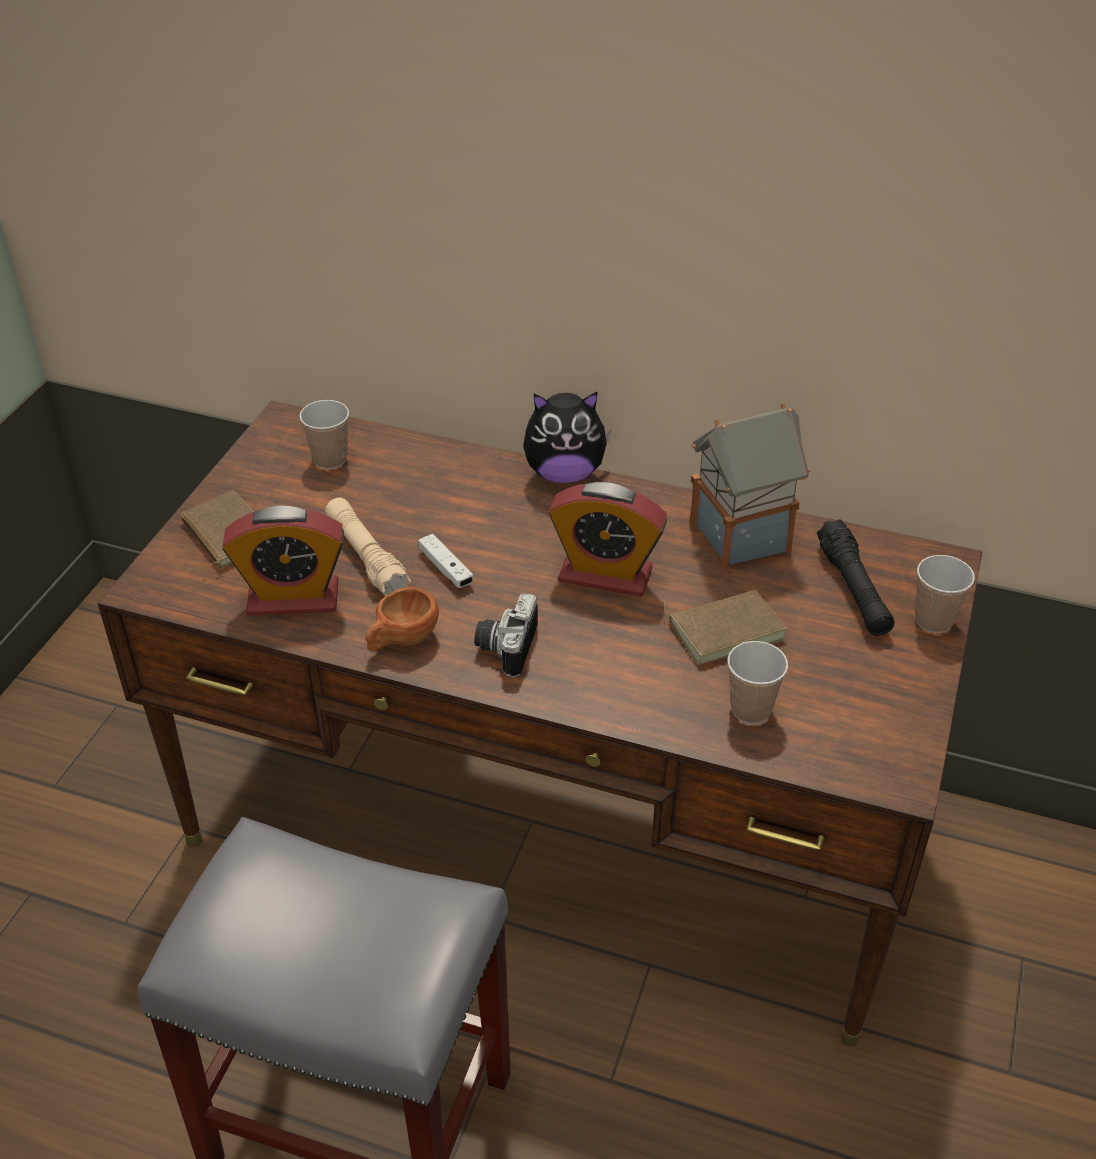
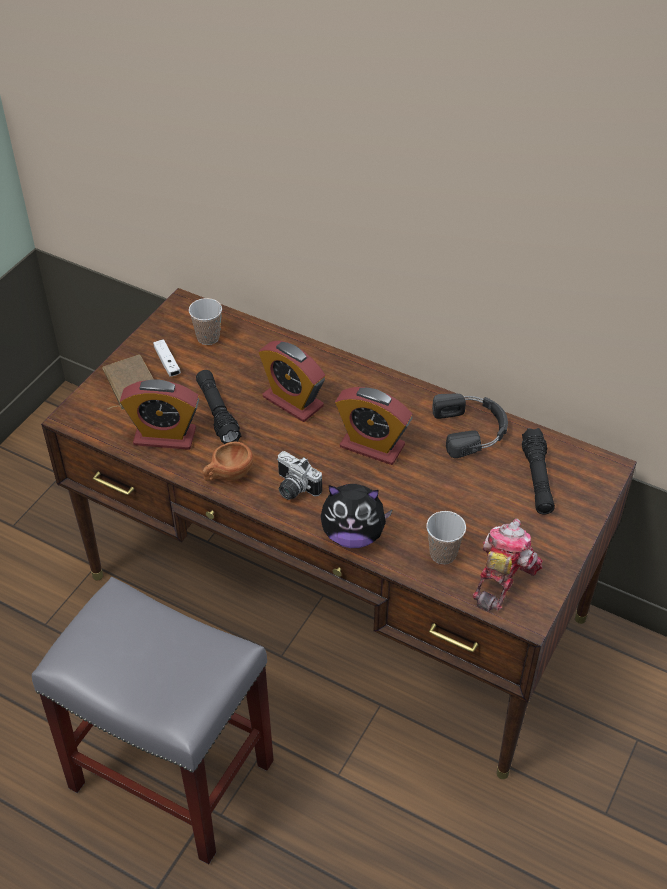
camera: 10 degrees right, 5 degrees up
beige flashlight [325,497,411,596] -> black flashlight [196,370,241,444]
white game controller [418,534,474,588] -> white game controller moved to [153,339,181,377]
camera [474,593,538,677] -> camera turned 75 degrees counterclockwise [277,451,322,500]
plush toy [523,391,611,483] -> plush toy moved to [321,484,393,548]
brown book [661,589,787,665] -> none
toy house [689,403,811,569] -> black headphones [432,394,508,458]
cup [915,555,975,633] -> none
none -> alarm clock [259,341,325,422]
none -> toy robot [473,519,543,611]

